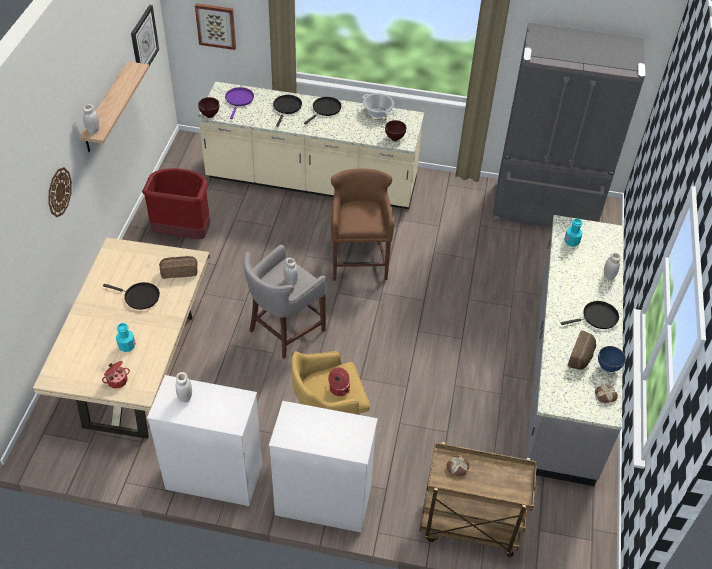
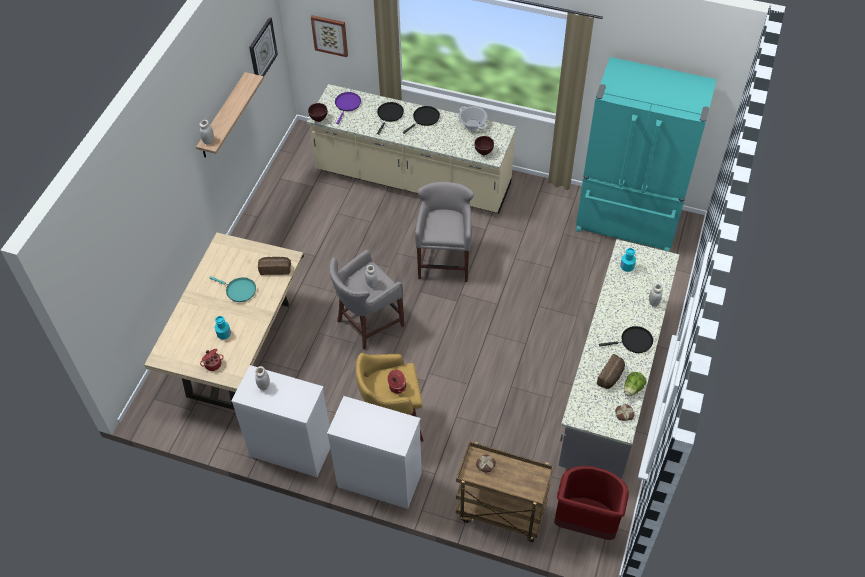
camera: 10 degrees right, 5 degrees up
wall clock [48,167,72,217] -> none
black frying pan [103,282,160,310] -> turquoise frying pan [209,276,256,302]
red trash can [142,168,210,239] -> red trash can moved to [554,466,629,540]
brown stool [331,168,394,281] -> grey stool [415,182,474,282]
grey fridge [493,23,645,228] -> turquoise fridge [576,57,717,252]
blue bowl [598,346,626,372] -> lettuce [624,372,647,397]

